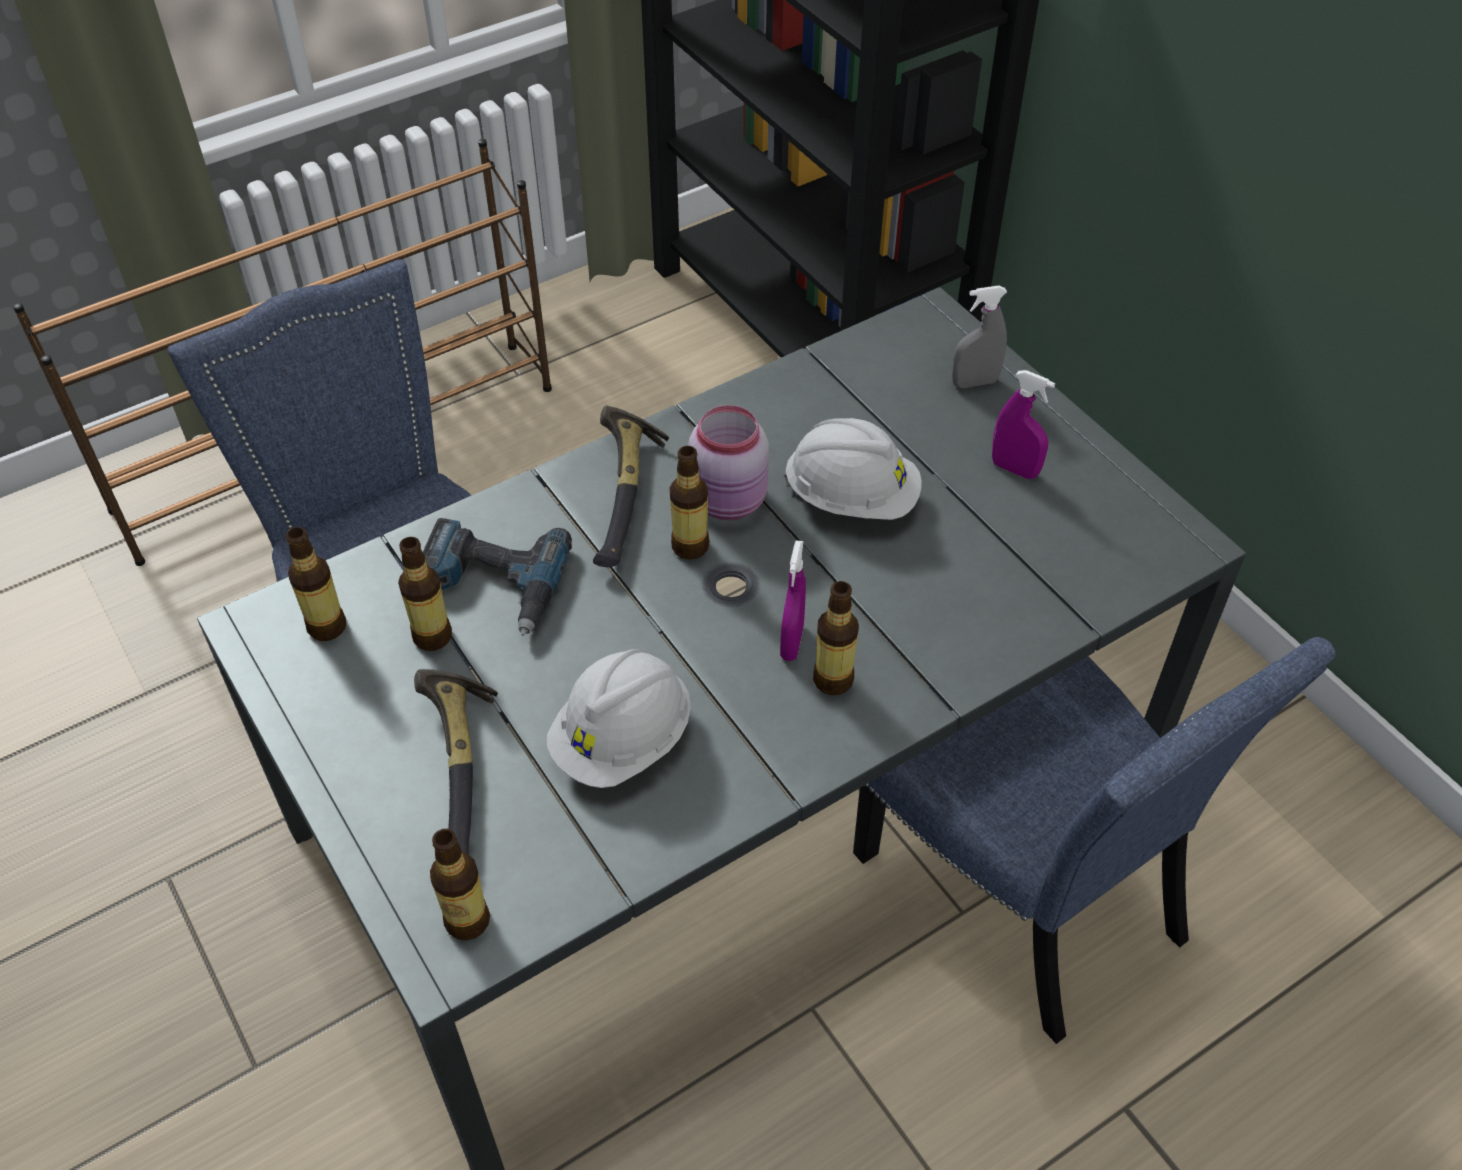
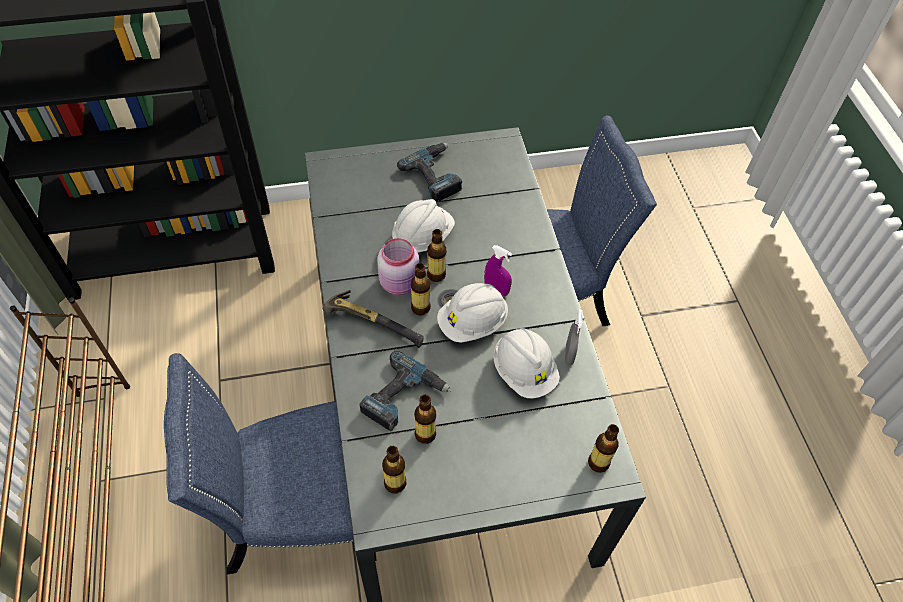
camera: 70 degrees left, 5 degrees up
hammer [414,669,498,854] -> none
bottle [813,581,859,695] -> bottle moved to [427,229,446,282]
grey spray bottle [952,285,1007,388] -> grey spray bottle moved to [565,310,583,365]
purple spray bottle [992,370,1055,479] -> power drill [397,143,463,202]
none -> white hard hat [437,283,508,343]

